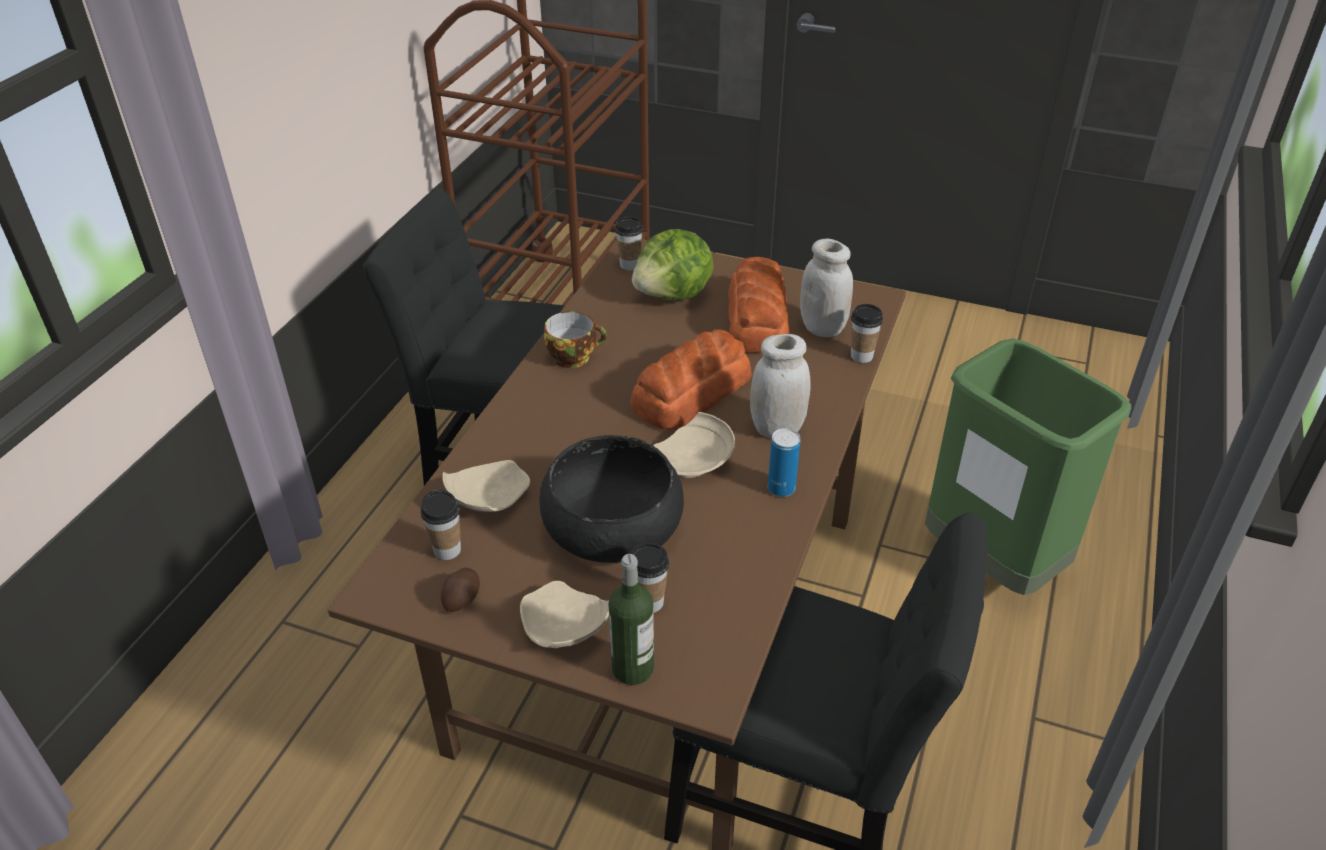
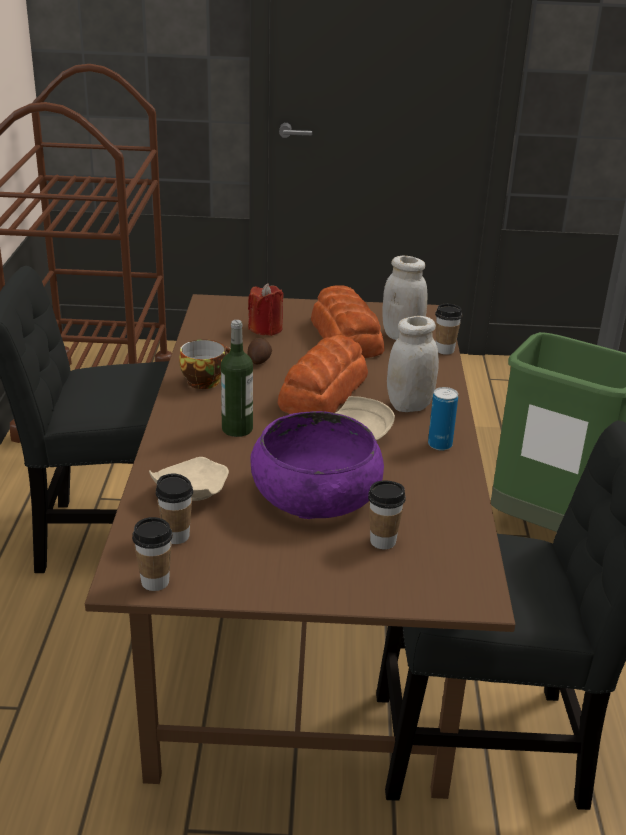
camera: 20 degrees left, 10 degrees down
potato [441,568,480,612] -> potato moved to [248,338,272,364]
beige plate [520,581,609,648] -> none
black bowl [539,435,684,563] -> purple bowl [251,411,384,519]
bottle [609,554,654,685] -> bottle moved to [221,320,253,437]
cup [615,216,643,270] -> cup moved to [132,517,173,591]
lettuce [632,229,714,300] -> red candle [248,283,284,336]

